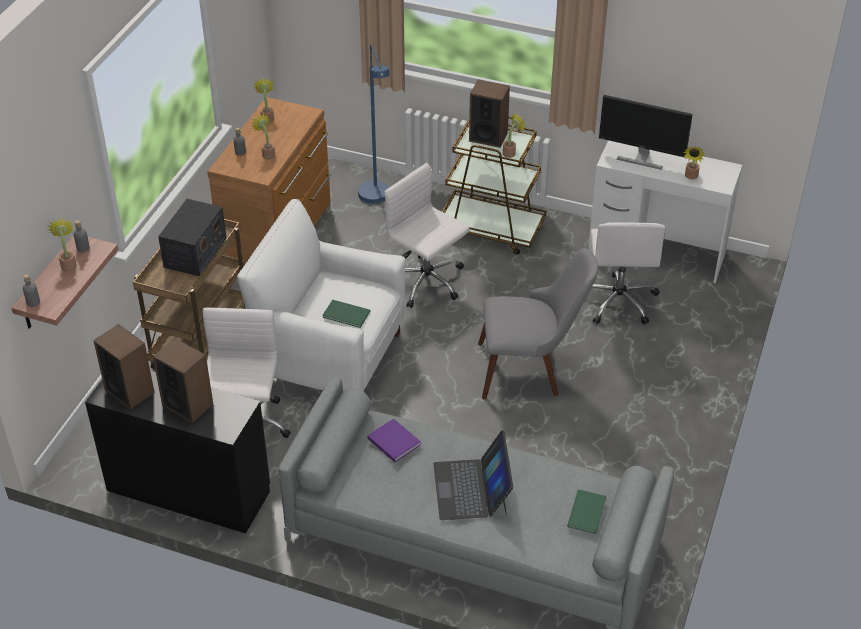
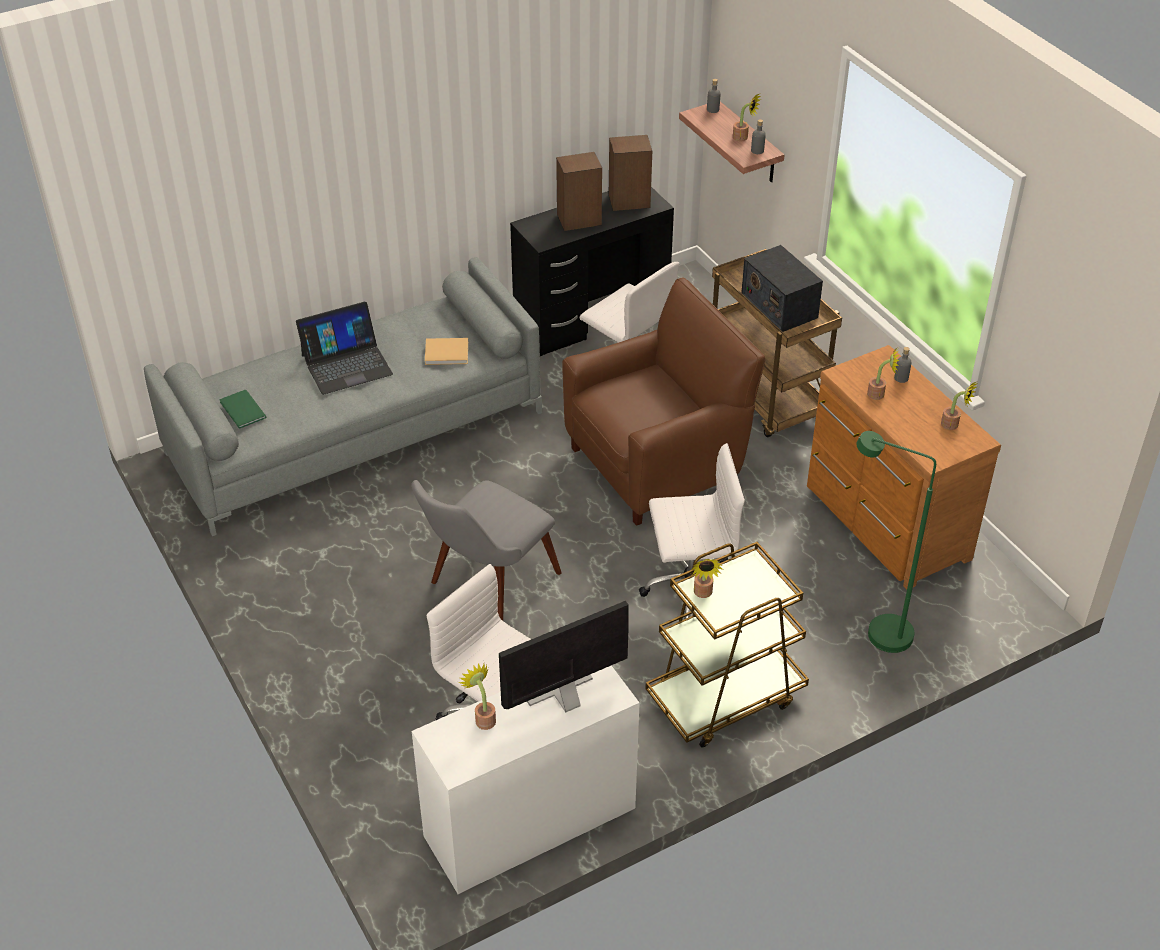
camera: 130 degrees right, 0 degrees up
white armchair [237,199,405,391] -> brown armchair [562,278,765,526]
green book [323,300,371,328] -> none
blue floor lamp [358,44,390,204] -> green floor lamp [856,431,936,653]
purple book [367,418,421,462] -> beige book [425,338,468,365]
laptop [433,430,513,520] -> laptop turned 120 degrees clockwise [296,302,393,395]
speaker [469,80,510,148] -> none

